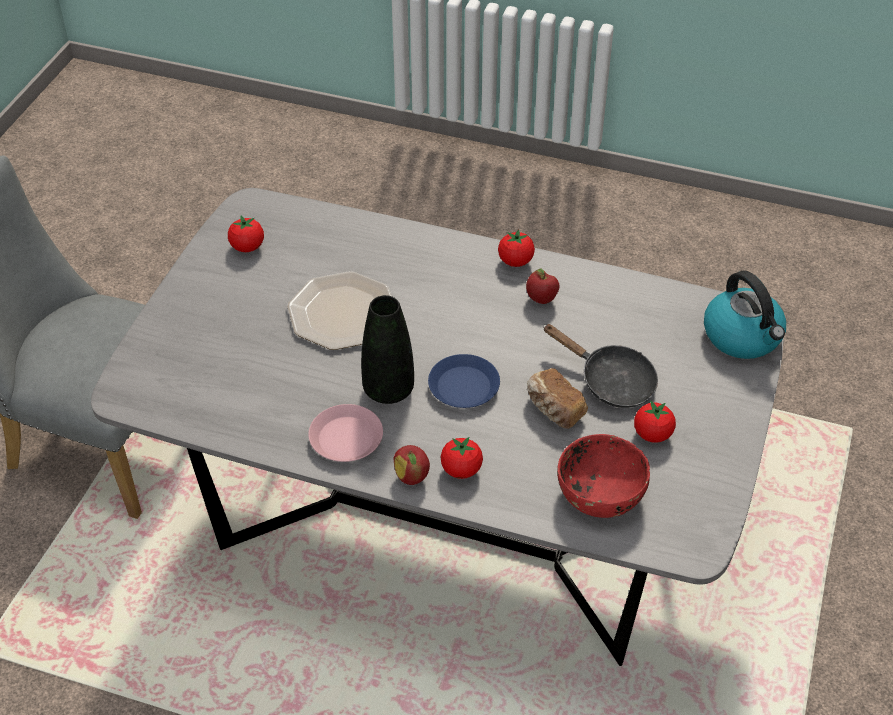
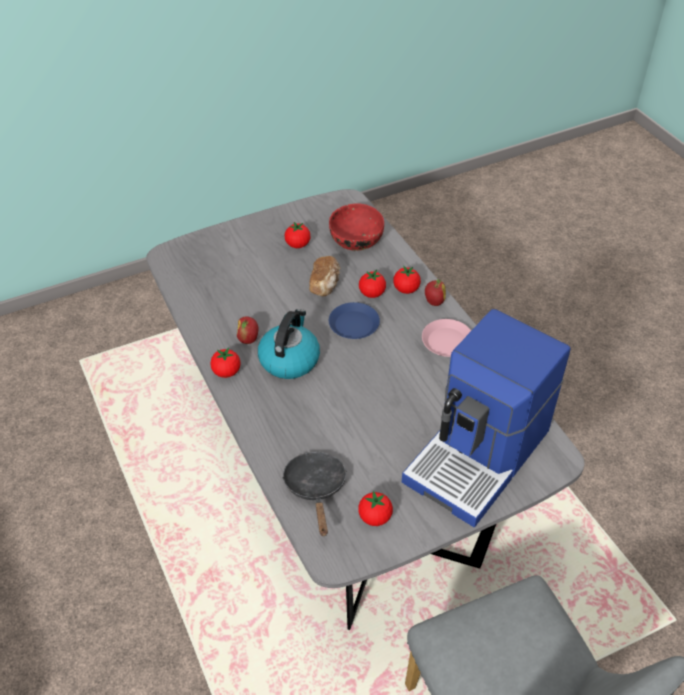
camera: 135 degrees left, 0 degrees up
plate [287,271,392,350] -> none
black vase [361,295,414,404] -> none
black frying pan [543,324,658,408] -> black frying pan moved to [282,452,347,536]
kettle [704,271,786,359] -> kettle moved to [258,309,320,379]
none -> tomato [359,270,386,298]
none -> coffee machine [402,309,571,527]

